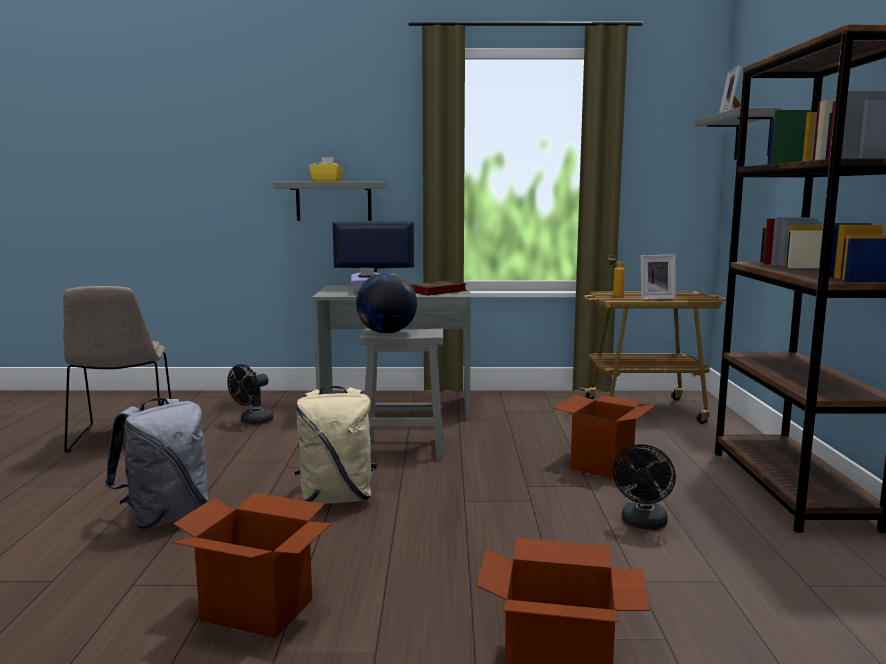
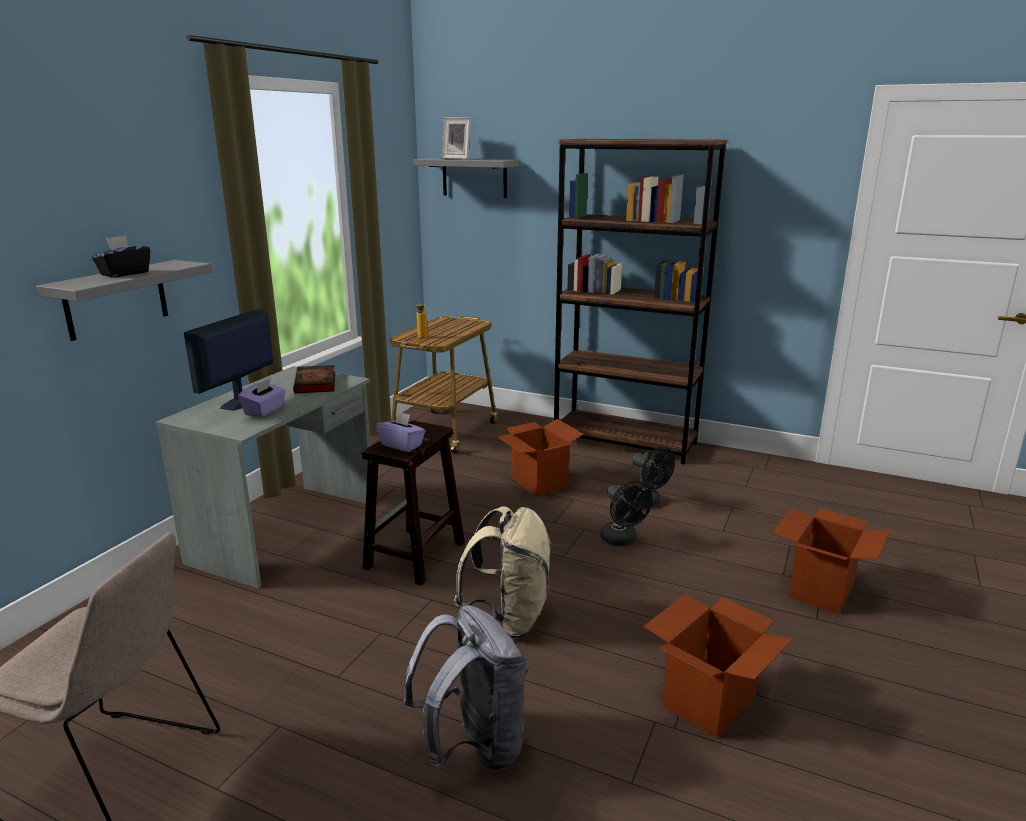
camera: 65 degrees left, 10 degrees up
black fan [227,364,274,425] -> black fan moved to [600,481,652,546]
yellow tissue box [309,157,344,182] -> black tissue box [92,235,150,277]
globe [356,273,417,334] -> purple tissue box [376,411,425,452]
grey stool [360,329,443,460] -> brown stool [362,421,465,585]
picture frame [641,255,676,300] -> none

